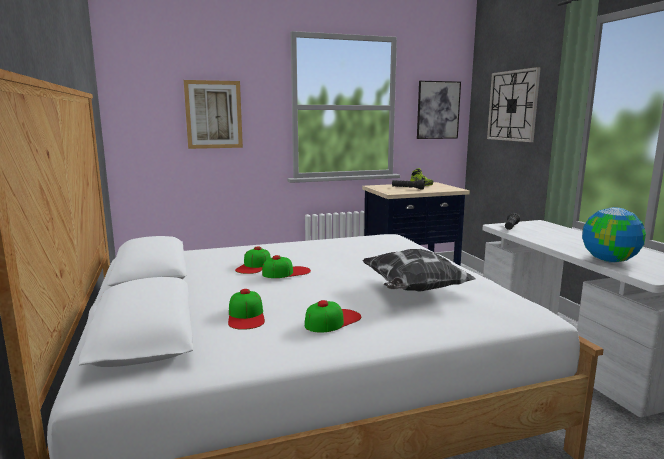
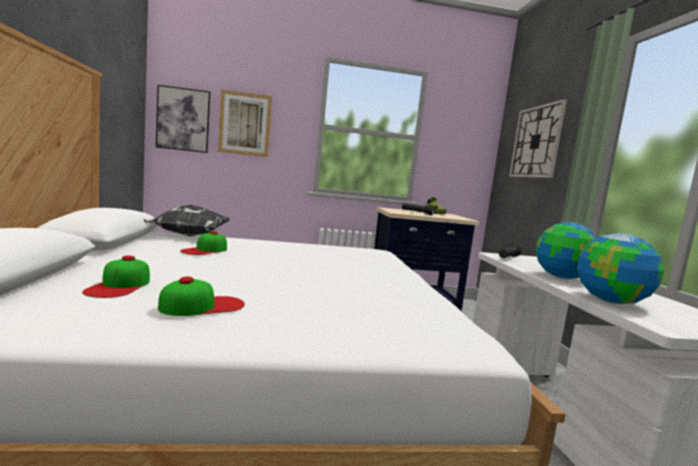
camera: 10 degrees right, 5 degrees down
cap [262,255,311,278] -> none
pillow [362,249,476,292] -> pillow moved to [144,205,230,236]
picture [417,81,461,139] -> picture moved to [156,85,210,153]
none -> globe [536,222,597,279]

